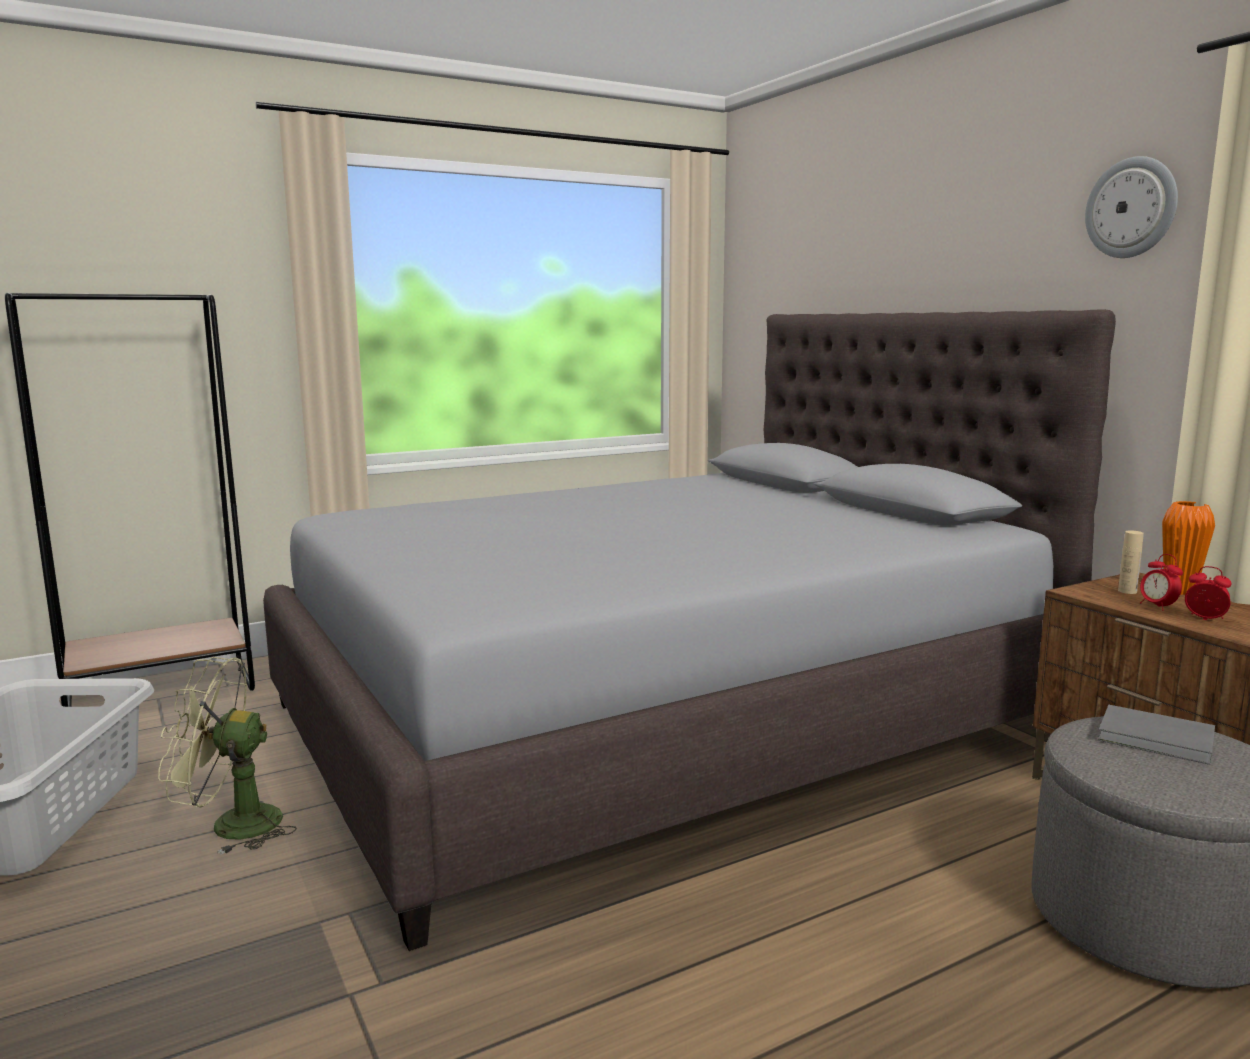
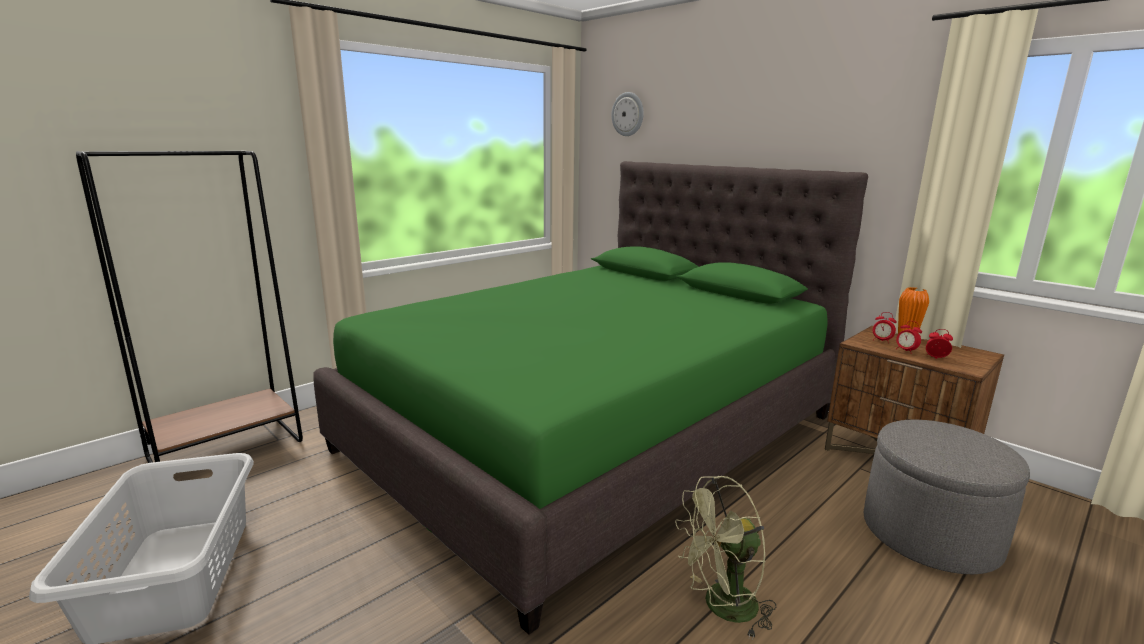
camera: 15 degrees left, 5 degrees up
green fan [158,657,297,855] -> green fan moved to [675,475,776,637]
grey bed [263,309,1116,951] -> green bed [314,161,868,635]
wall clock [1085,156,1178,258] -> wall clock moved to [611,92,644,136]
grey book [1098,705,1215,765] -> none
beige bottle [1118,530,1144,594] -> alarm clock [873,312,897,343]

